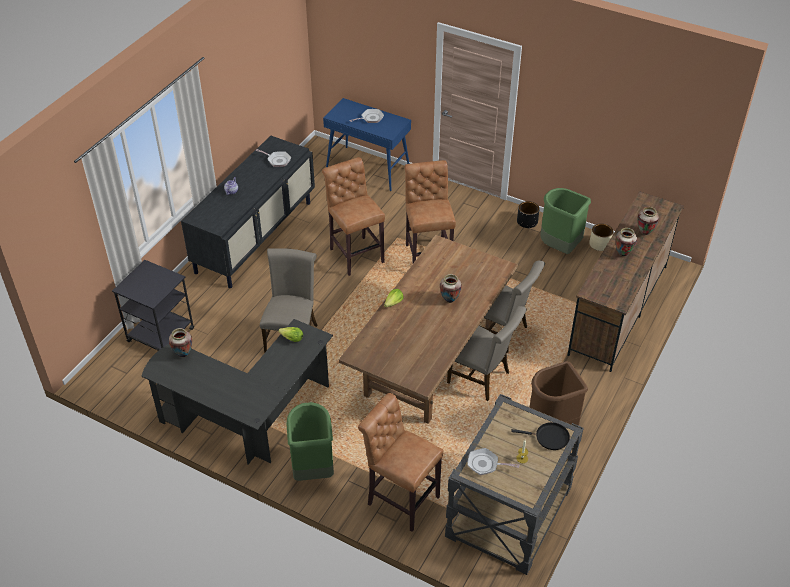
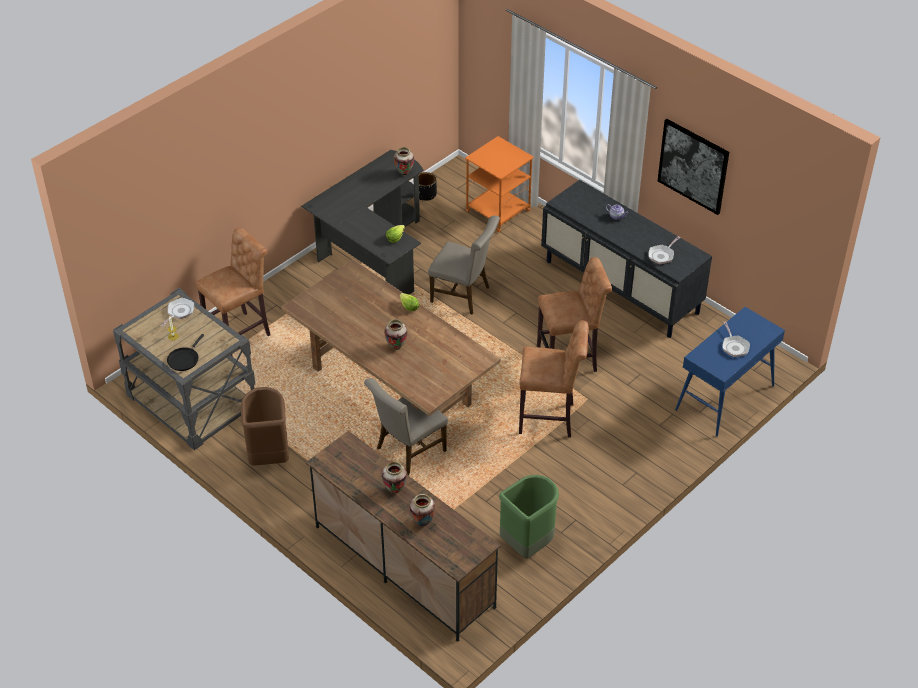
camera: 105 degrees right, 0 degrees up
black cart [112,260,194,351] -> orange cart [465,136,534,232]
green trash can [286,402,334,481] -> none
beige chair [447,306,527,401] -> none
black planter [517,201,540,228] -> black planter moved to [419,172,437,201]
beige planter [589,223,614,251] -> none
none -> picture [658,119,729,215]

